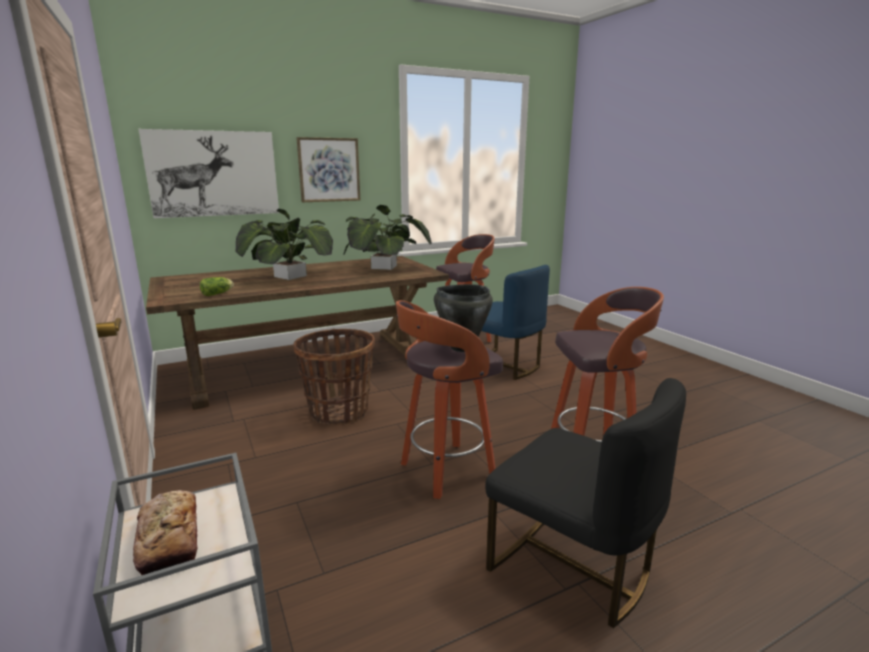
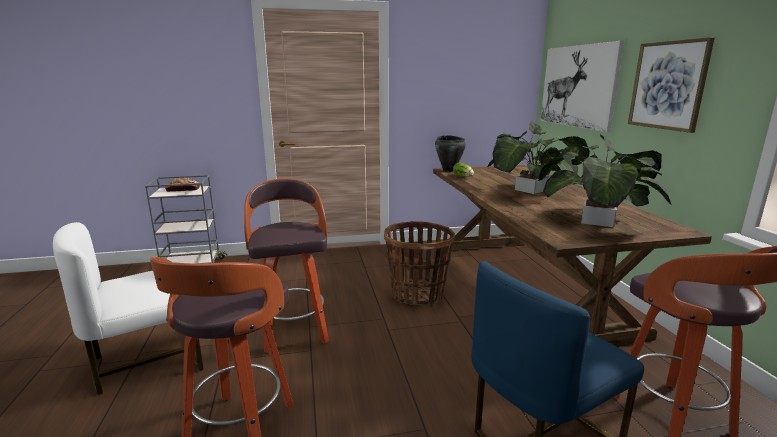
camera: 105 degrees right, 0 degrees up
black cooking pot [434,284,493,352] -> black cooking pot moved to [435,135,466,172]
black chair [485,378,686,628] -> white chair [53,222,204,395]

